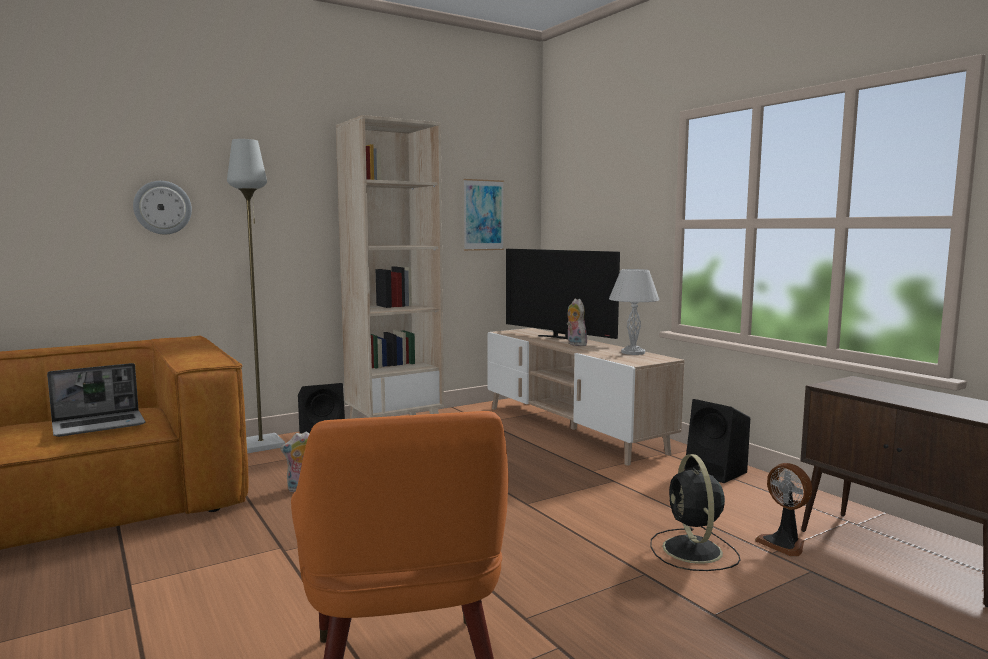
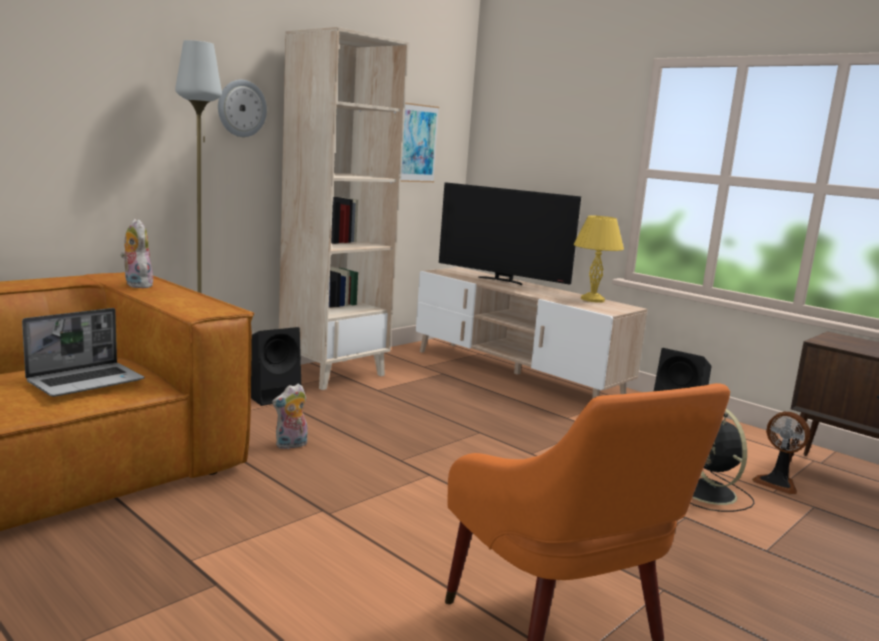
camera: 15 degrees left, 5 degrees up
wall clock [133,181,192,234] -> wall clock moved to [218,80,267,137]
plush toy [567,298,587,346] -> plush toy moved to [120,219,153,288]
white table lamp [609,269,659,355] -> yellow table lamp [574,215,624,303]

